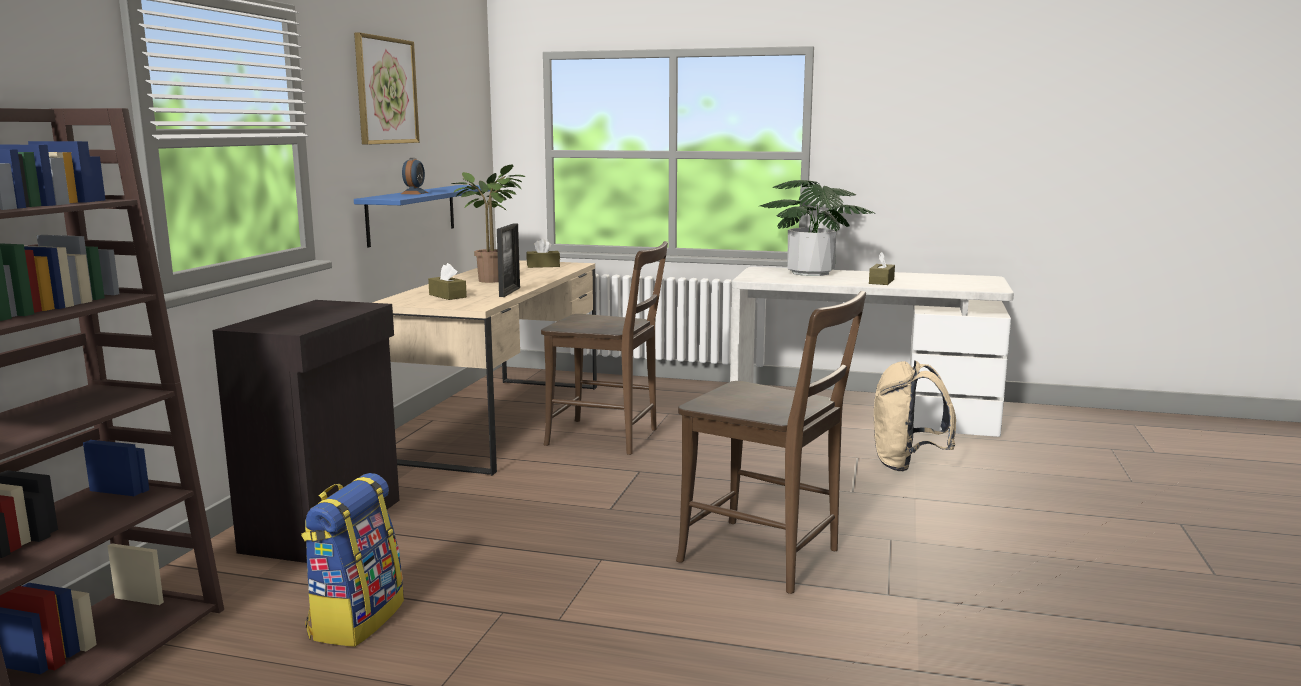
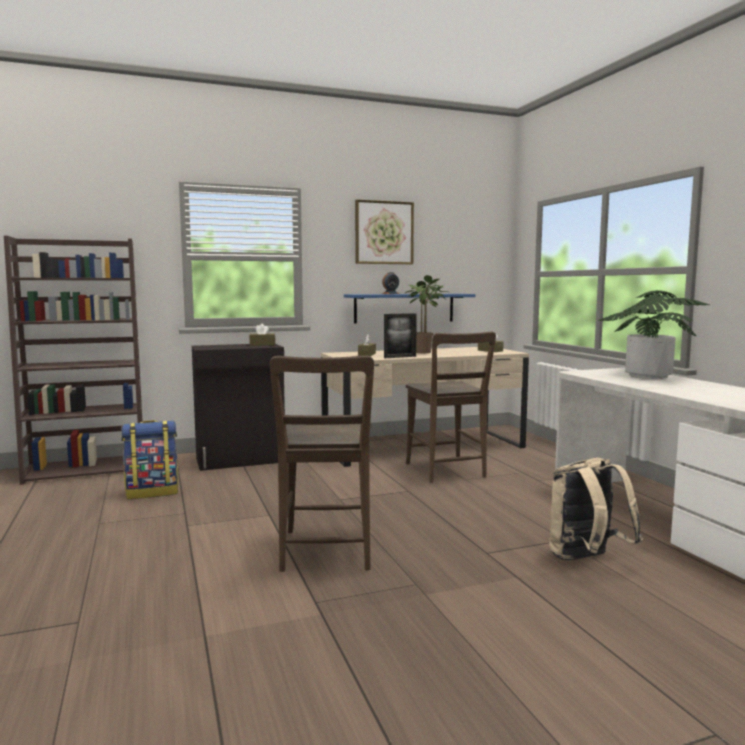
camera: 55 degrees right, 5 degrees down
brown tissue box [869,252,895,285] -> brown tissue box moved to [249,324,275,346]

